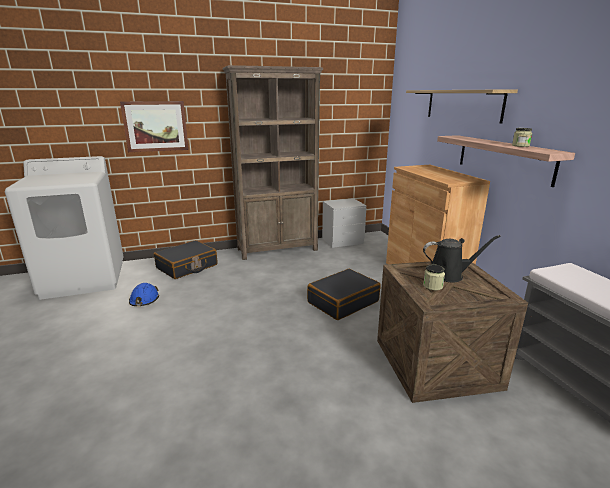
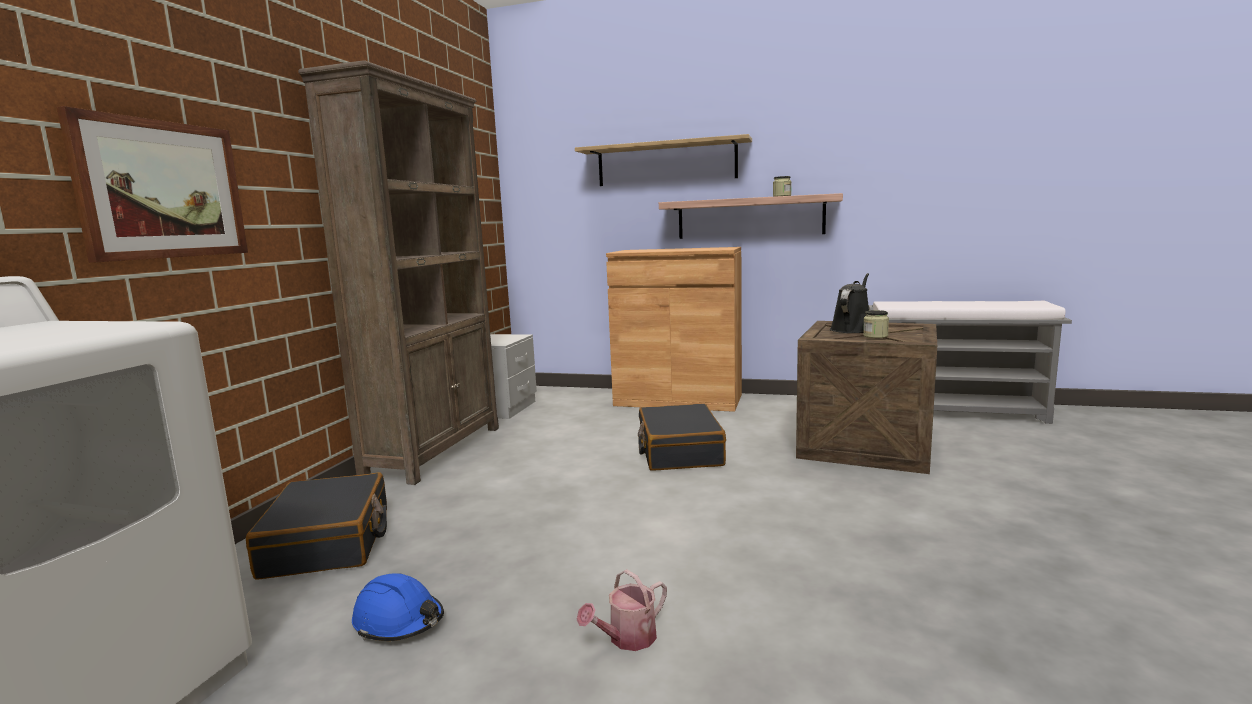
camera: 55 degrees left, 10 degrees down
none -> watering can [577,570,667,651]

